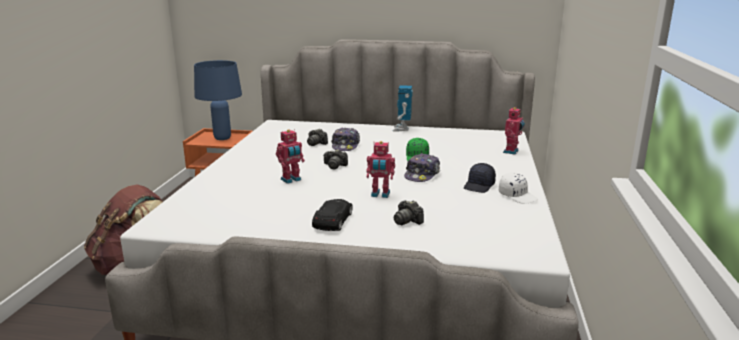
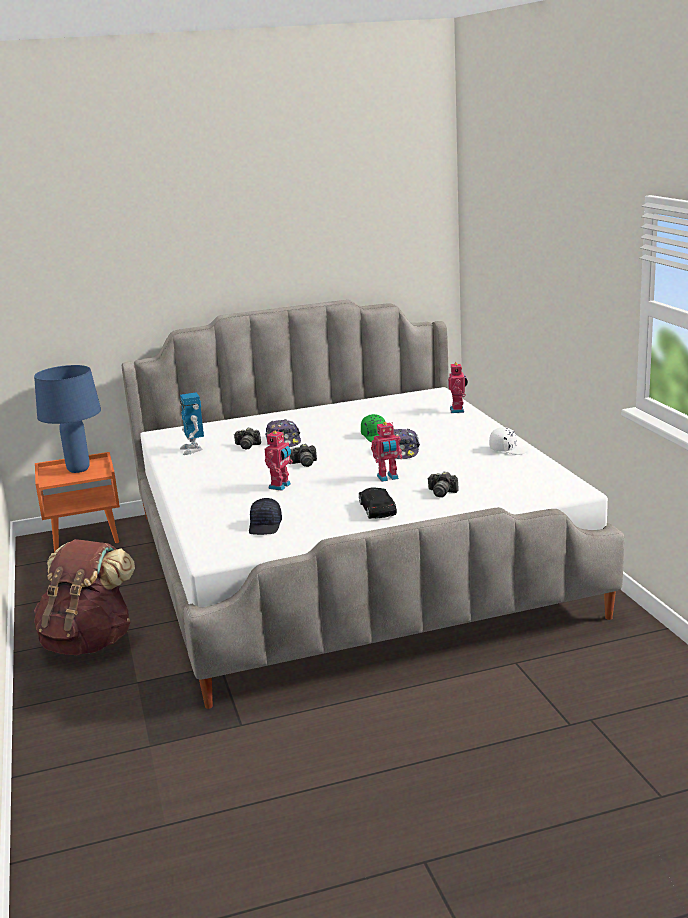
camera: 25 degrees left, 0 degrees up
toy robot [393,85,413,132] -> toy robot moved to [180,392,204,455]
black cap [464,163,496,193] -> black cap moved to [249,498,282,535]

